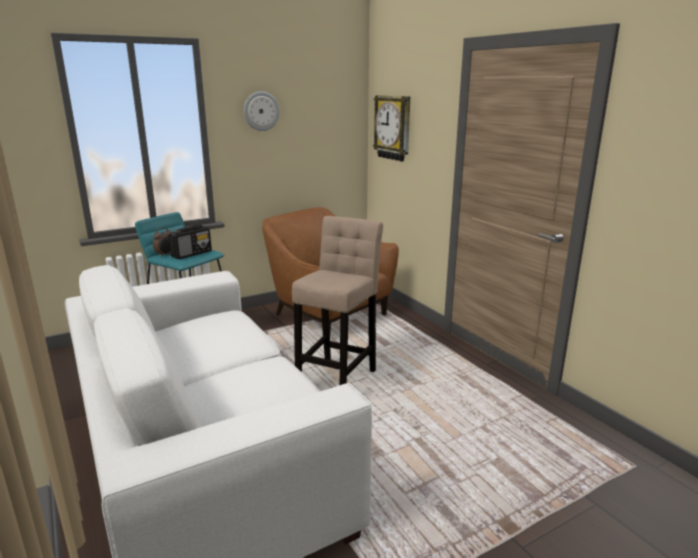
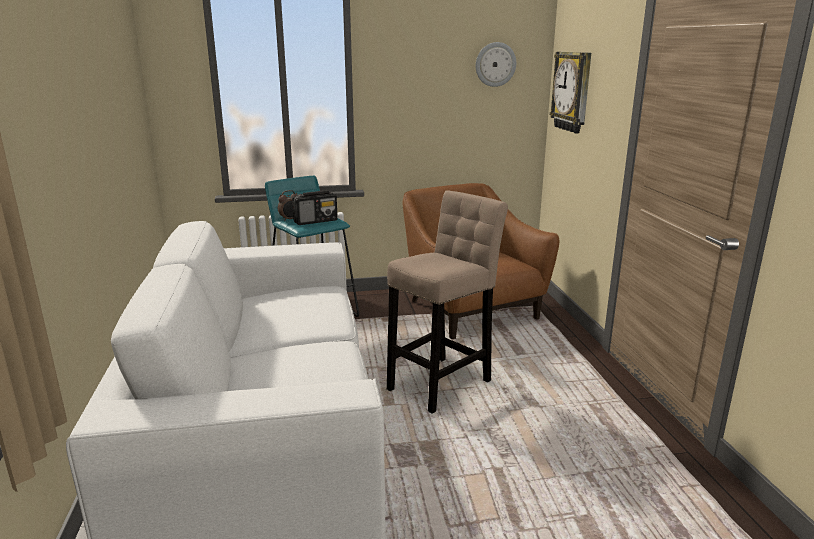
camera: 20 degrees right, 0 degrees up
wall clock [244,91,280,131] -> wall clock moved to [476,42,516,87]

